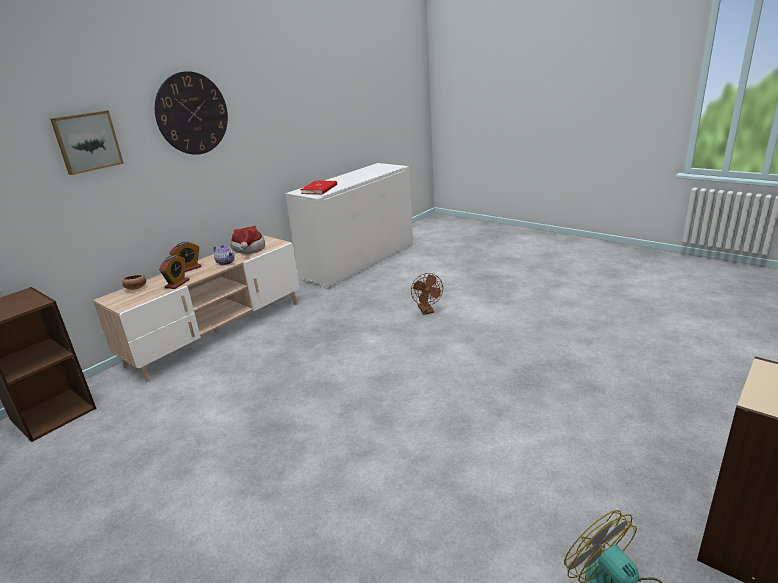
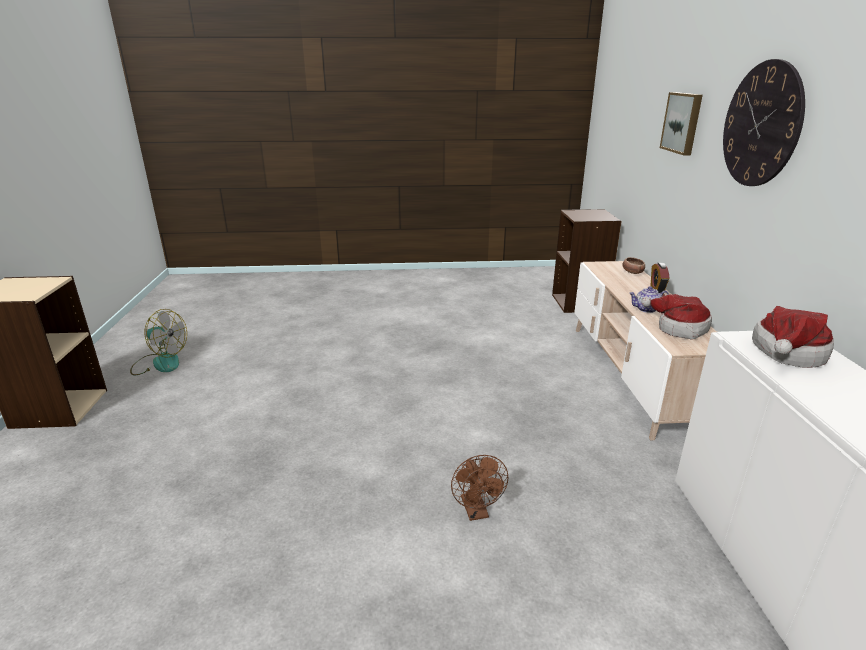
camera: 135 degrees right, 0 degrees up
alarm clock [159,255,190,289] -> none
red book [300,180,337,194] -> hat [752,306,834,368]
brown fan [411,273,443,315] -> brown fan turned 135 degrees counterclockwise [451,455,509,521]

